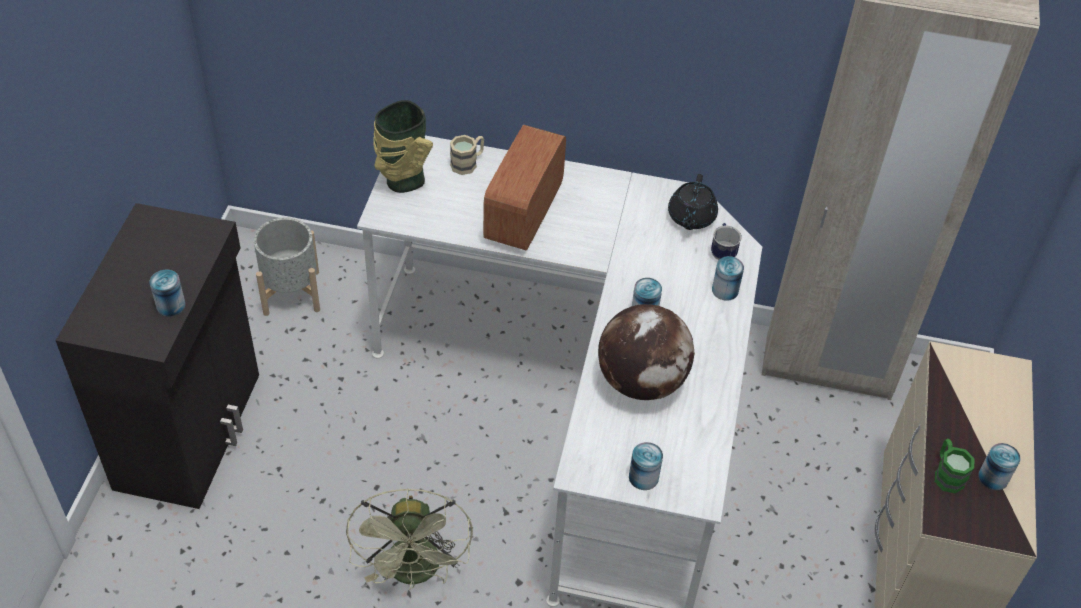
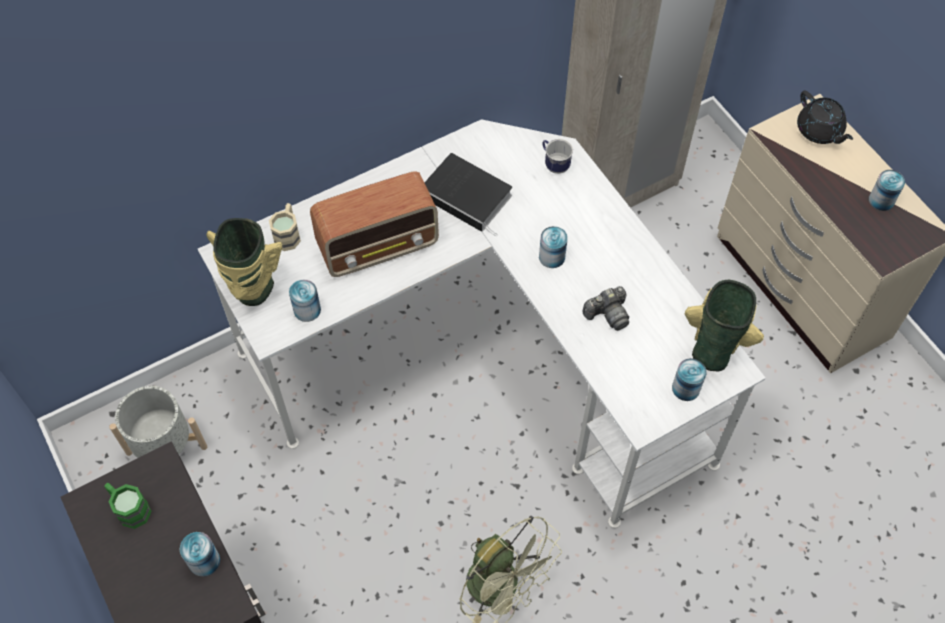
camera: 40 degrees left, 10 degrees up
radio [483,125,566,250] -> radio turned 90 degrees counterclockwise [310,171,439,277]
globe [598,304,695,400] -> camera [582,286,629,331]
black teapot [668,174,718,230] -> black teapot moved to [797,91,853,144]
can [712,256,744,301] -> can moved to [289,280,321,322]
green mug [935,439,974,493] -> green mug moved to [104,483,152,529]
none -> book [424,153,512,236]
none -> vase [685,280,764,371]

